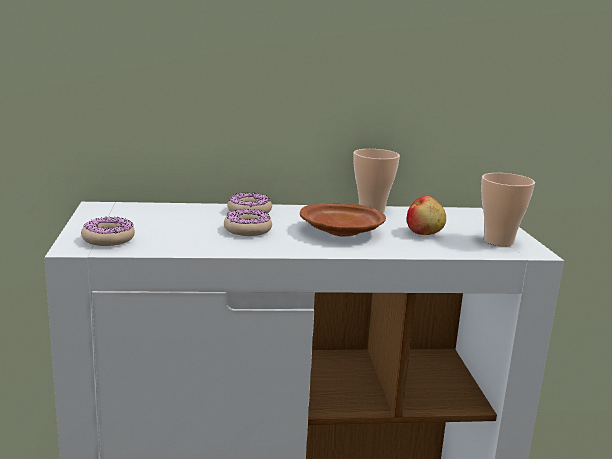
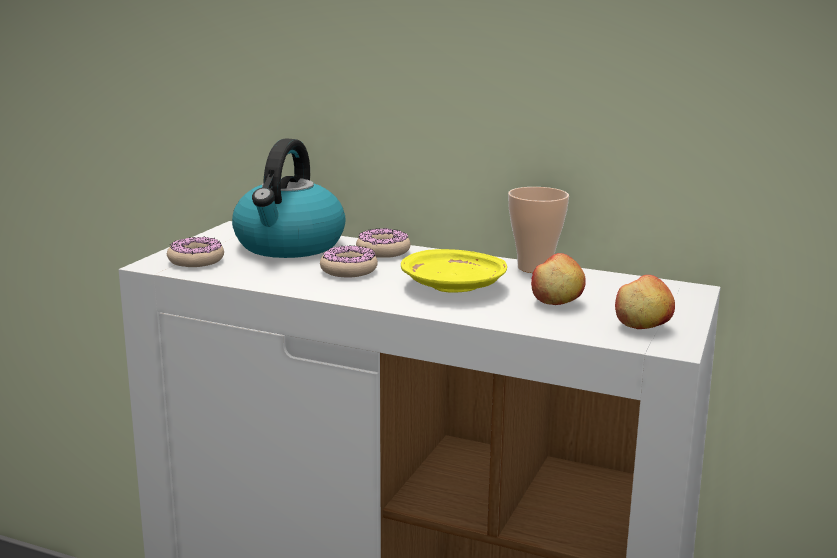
camera: 30 degrees right, 0 degrees up
brown plate [300,203,386,236] -> yellow plate [401,249,507,293]
cup [481,173,535,246] -> apple [615,275,675,329]
none -> kettle [232,138,346,258]

